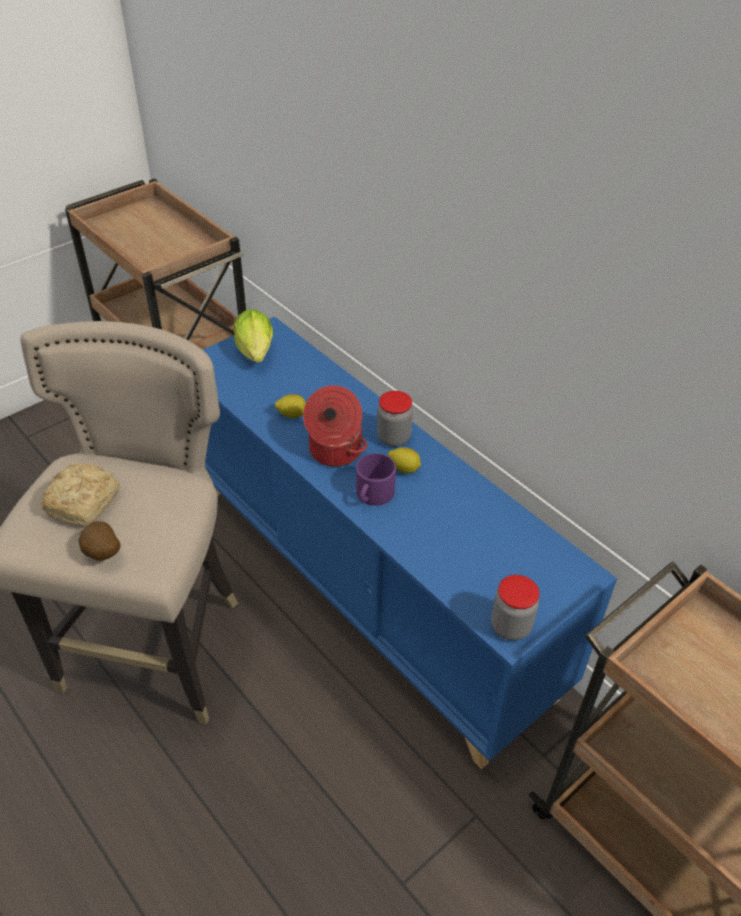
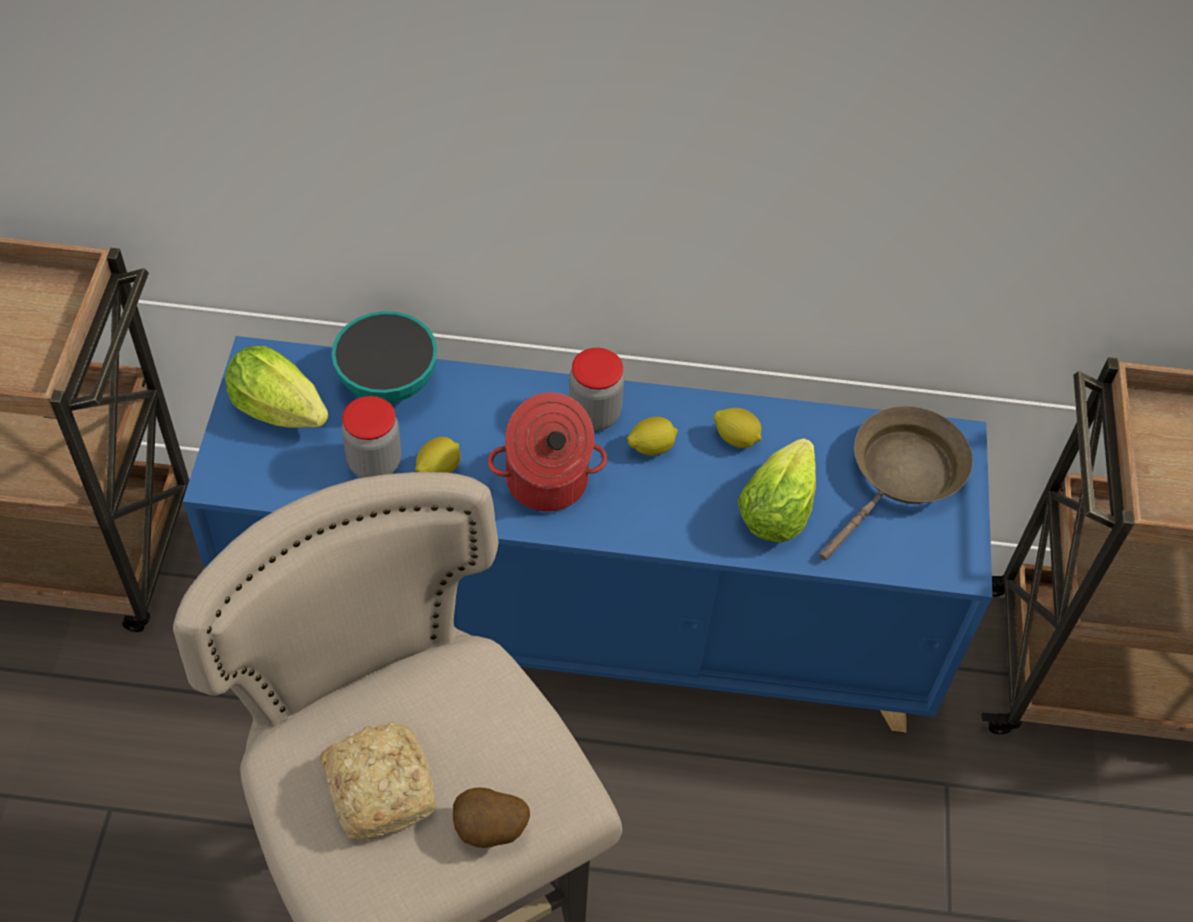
camera: 45 degrees left, 10 degrees up
purple mug [356,453,396,506] -> none
jar [491,575,540,641] -> jar moved to [342,396,401,478]
none -> bowl [331,311,437,403]
none -> lemon [714,408,761,448]
none -> lettuce [738,438,816,543]
none -> brown frying pan [819,406,973,561]

